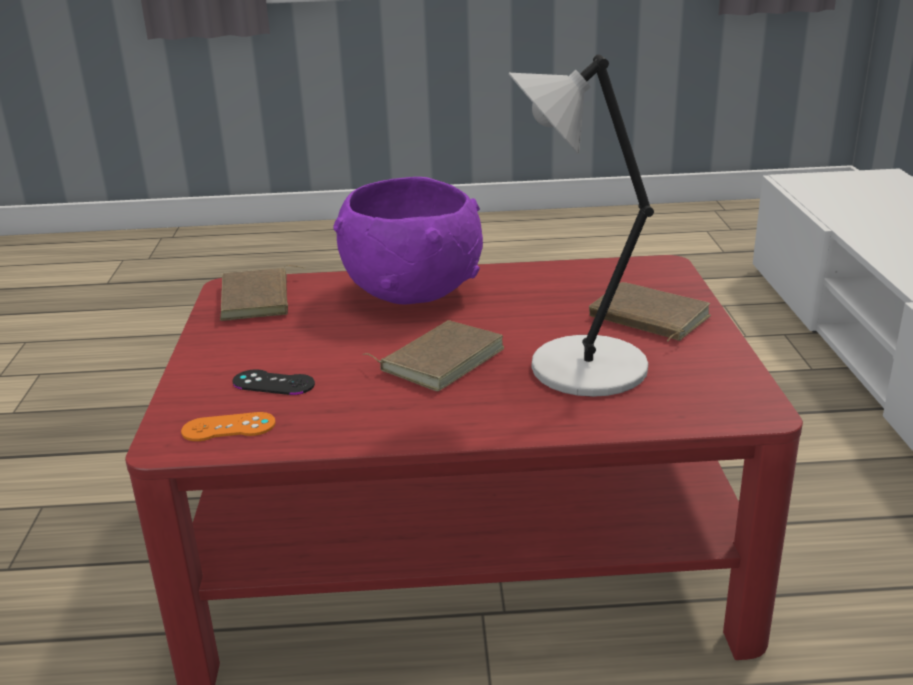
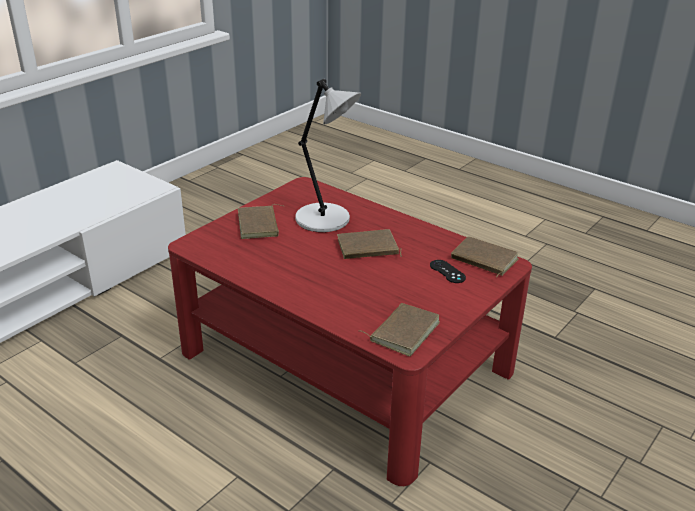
camera: 140 degrees left, 5 degrees up
orange game controller [181,412,276,441] -> brown book [451,236,519,277]
purple bowl [333,177,483,304] -> none

